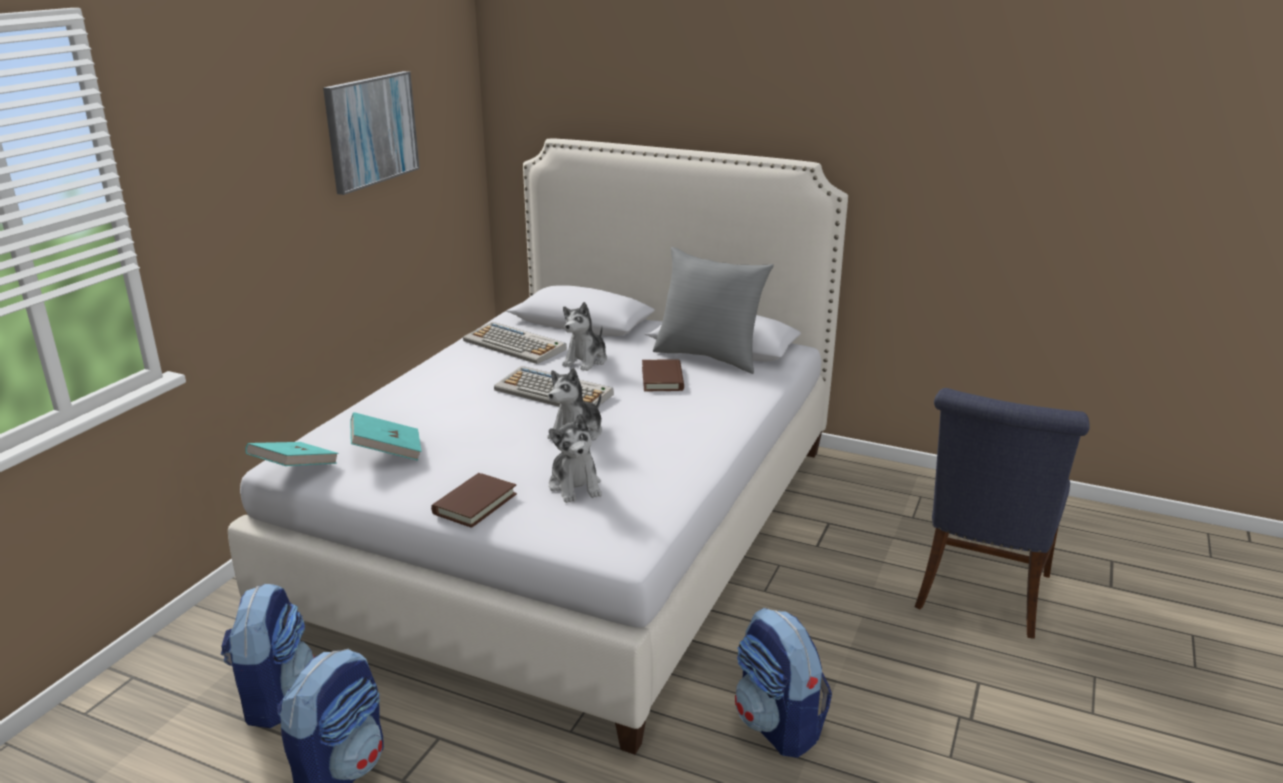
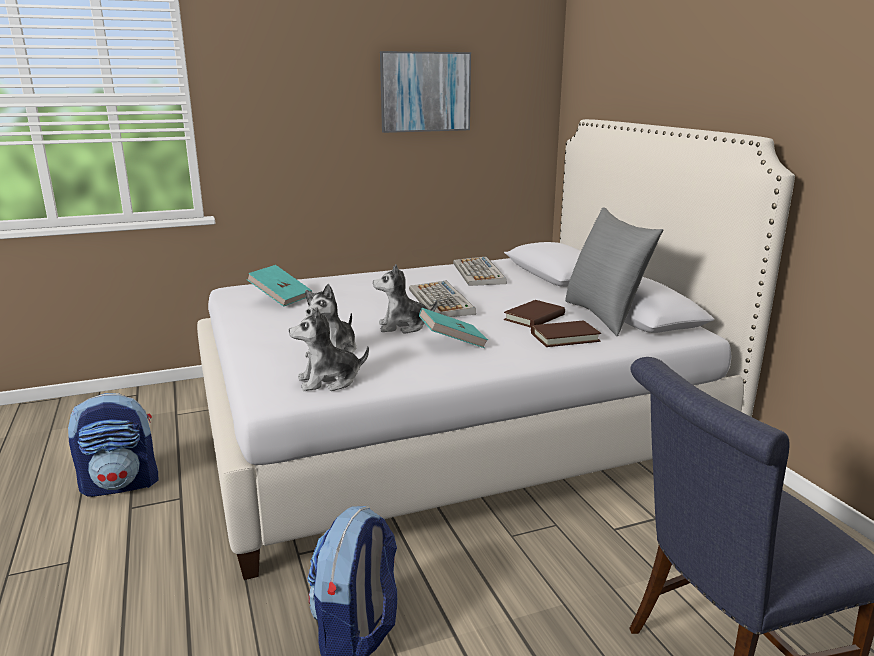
camera: 45 degrees right, 5 degrees down
backpack [220,583,315,728] -> none
turquoise book [245,442,339,466] -> turquoise book moved to [419,308,488,348]
brown book [431,473,517,528] -> brown book moved to [531,321,601,347]
plush toy [562,302,607,371] -> plush toy moved to [289,307,369,391]

